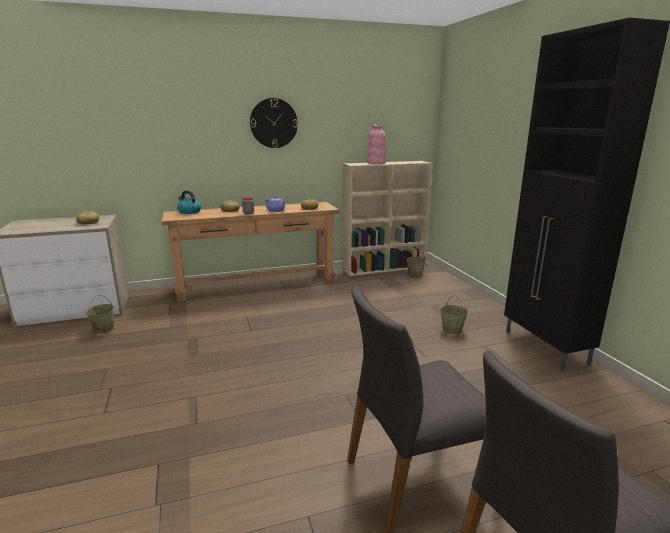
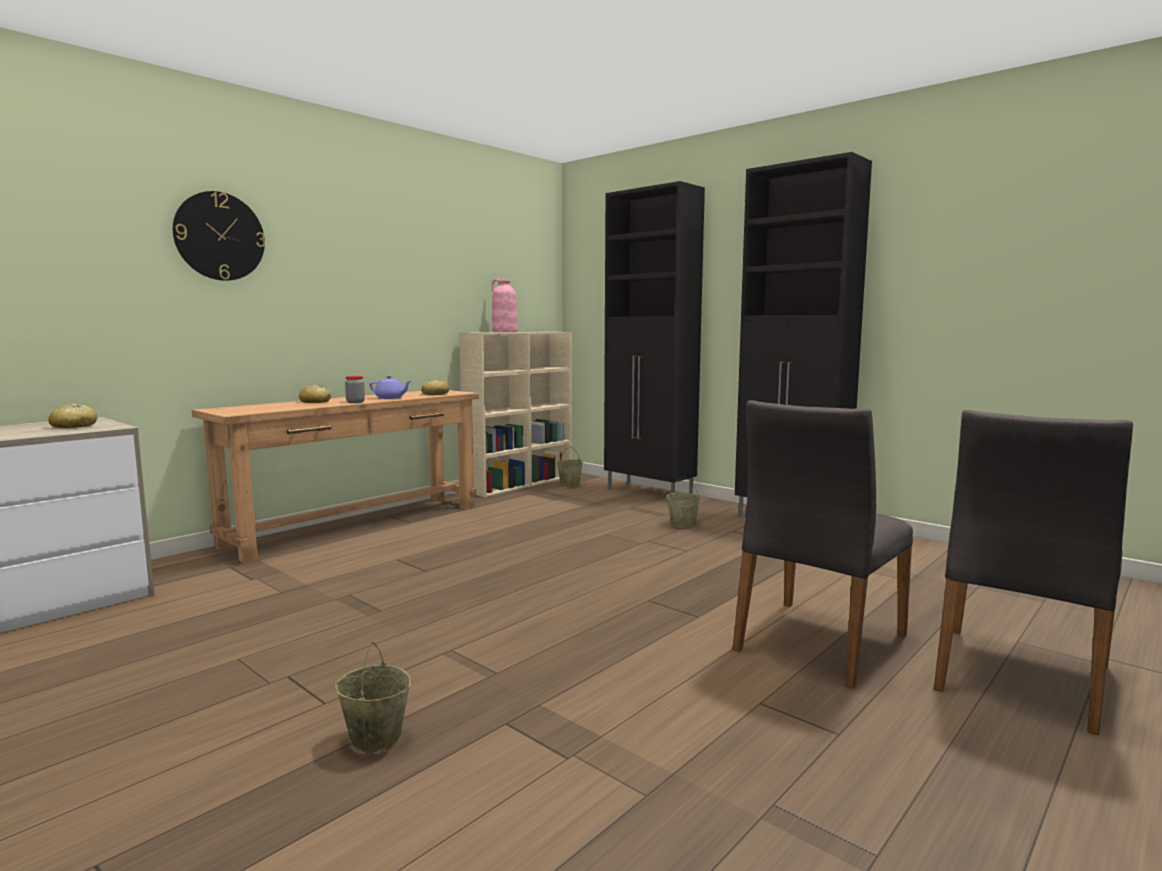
camera: 30 degrees left, 10 degrees down
beige bucket [86,295,114,334] -> beige bucket moved to [335,642,411,752]
kettle [177,190,201,214] -> none
wall clock [250,98,298,148] -> wall clock moved to [173,191,265,281]
none -> black cabinet [604,181,705,494]

